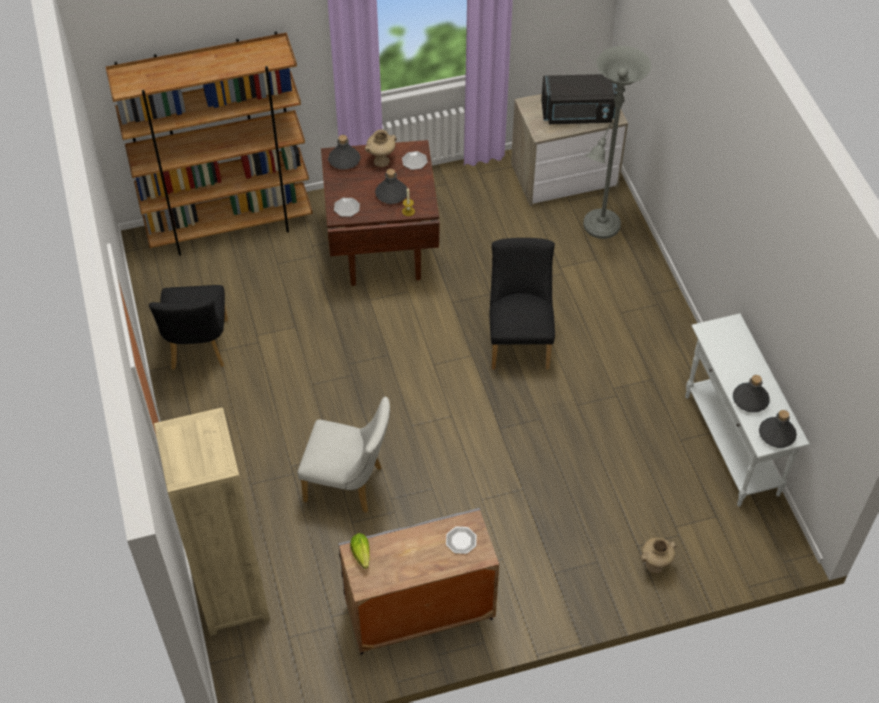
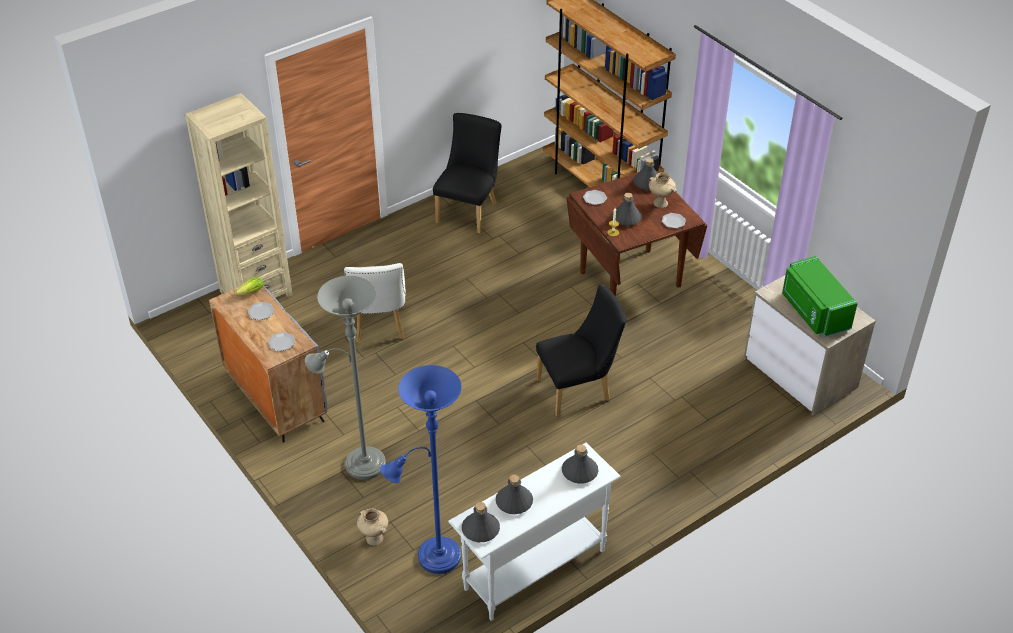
camera: 70 degrees right, 10 degrees down
black chair [149,285,228,370] -> black chair turned 135 degrees clockwise [433,113,501,233]
black microwave [541,74,618,124] -> green microwave [782,256,858,337]
grey floor lamp [583,46,651,239] -> grey floor lamp moved to [305,276,386,480]
none -> plate [248,302,275,320]
none -> blue floor lamp [380,365,462,574]
none -> grey bottle [562,444,599,484]

